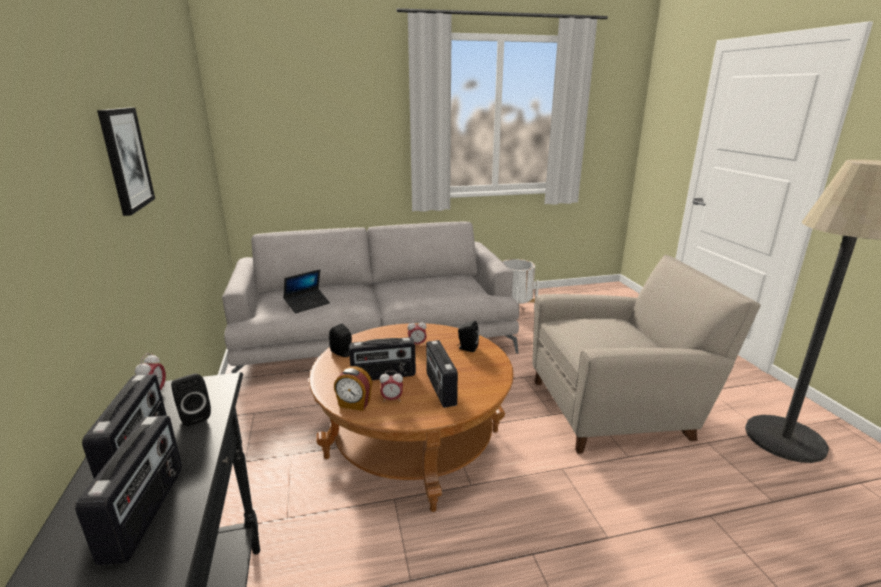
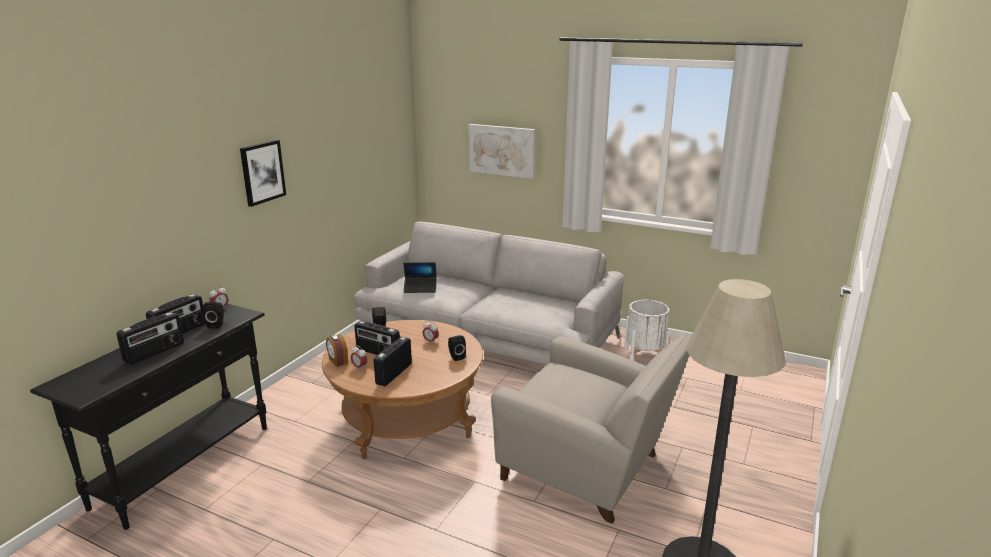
camera: 40 degrees right, 0 degrees up
none -> picture [468,124,536,179]

